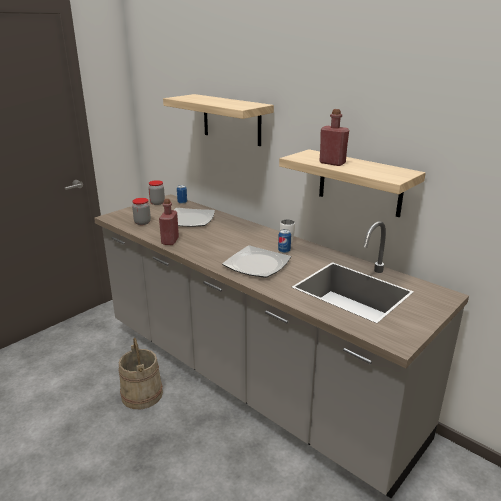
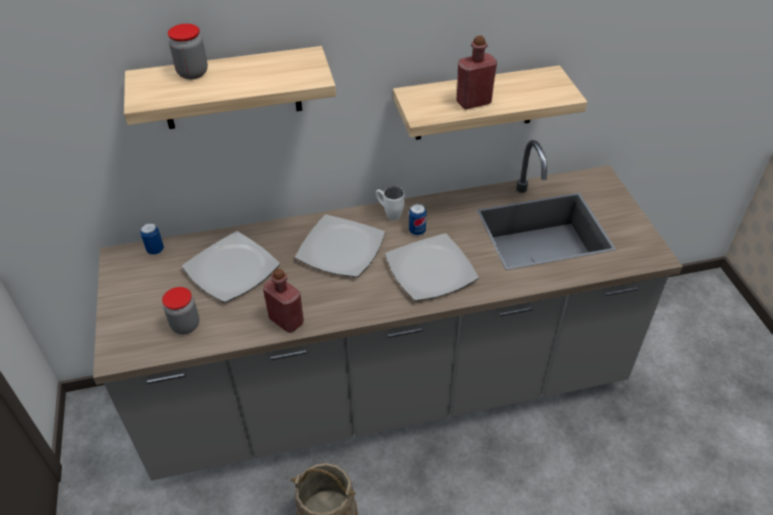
camera: 55 degrees left, 20 degrees up
jar [148,180,165,205] -> jar moved to [168,24,208,79]
none -> plate [295,215,385,277]

